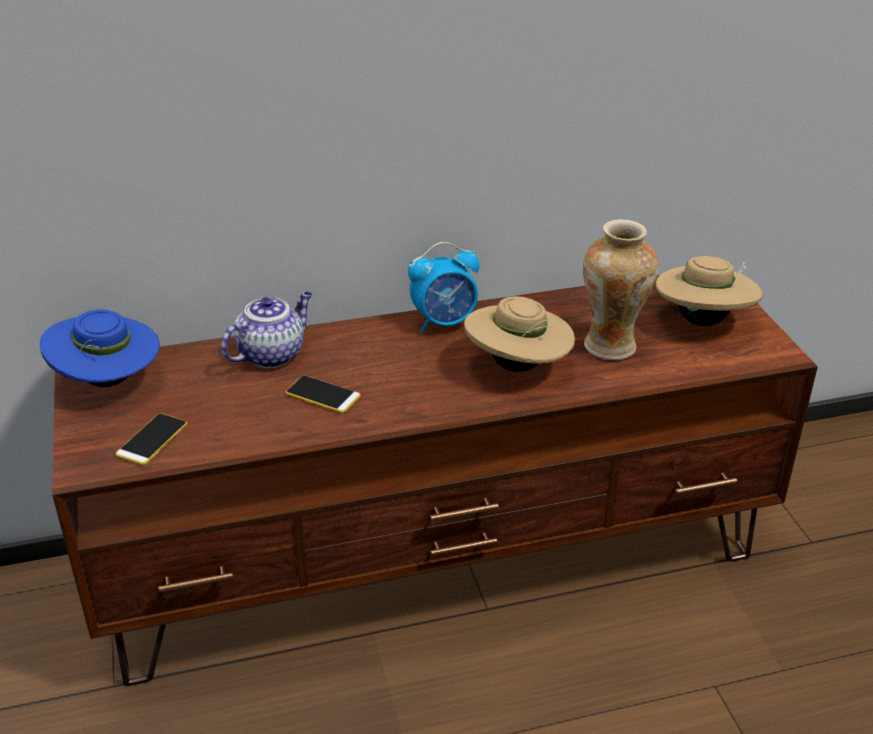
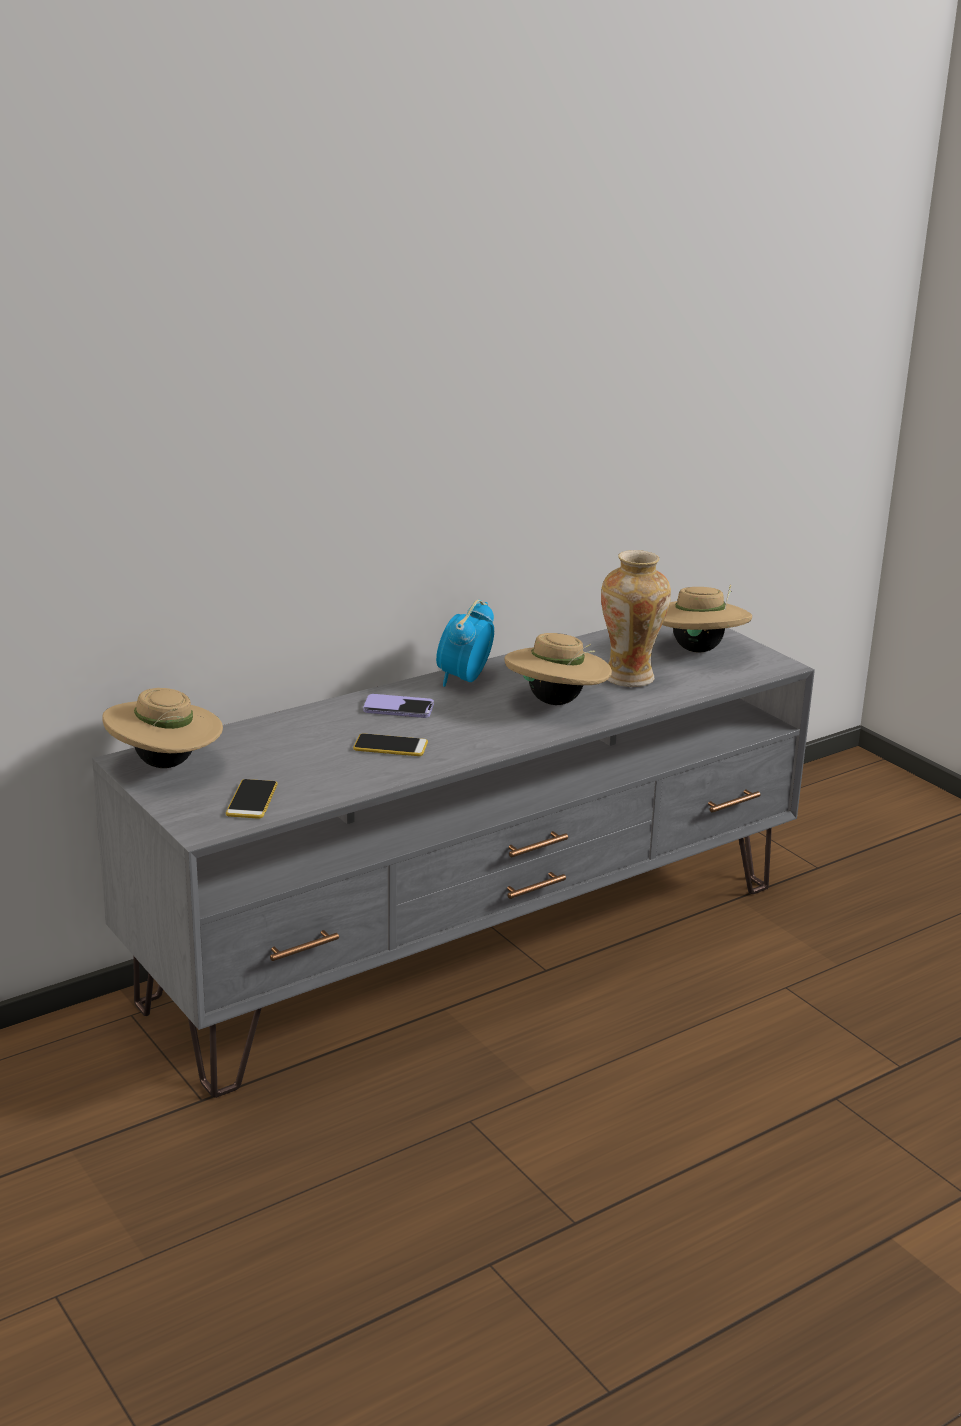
camera: 20 degrees left, 10 degrees down
blue hat [40,310,160,387] -> beige hat [102,688,223,768]
brown tv stand [52,275,818,686] -> grey tv stand [92,625,815,1098]
teapot [221,292,312,368] -> none
alarm clock [408,242,479,333] -> alarm clock turned 150 degrees clockwise [436,600,494,687]
none -> phone [363,694,434,718]

